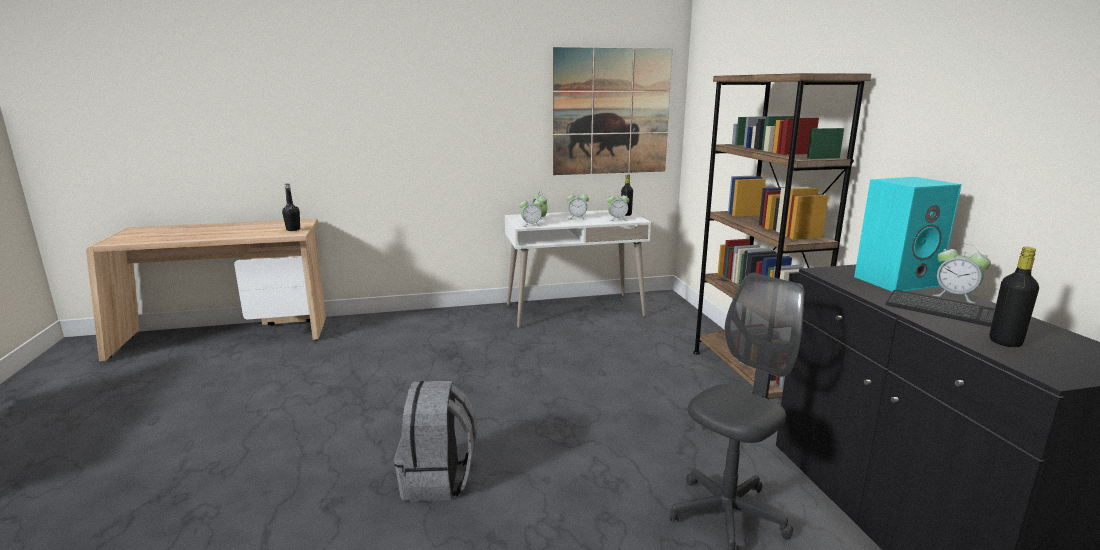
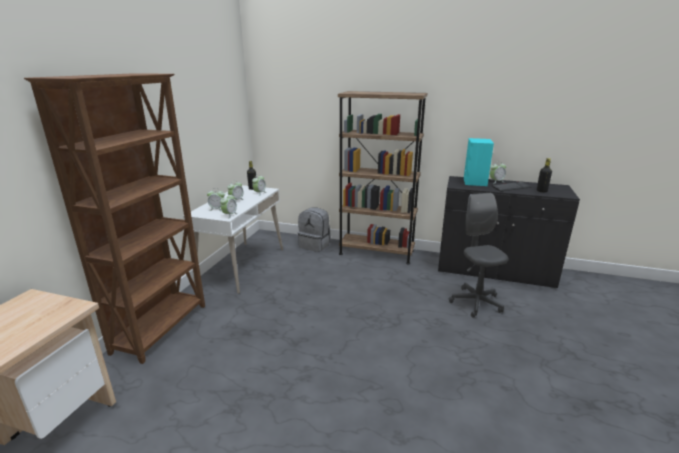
camera: 60 degrees left, 5 degrees up
black bottle [282,183,300,231] -> none
grey backpack [394,381,478,501] -> grey backpack moved to [298,208,331,252]
picture [553,47,672,175] -> none
none -> brown bookcase [24,73,205,364]

